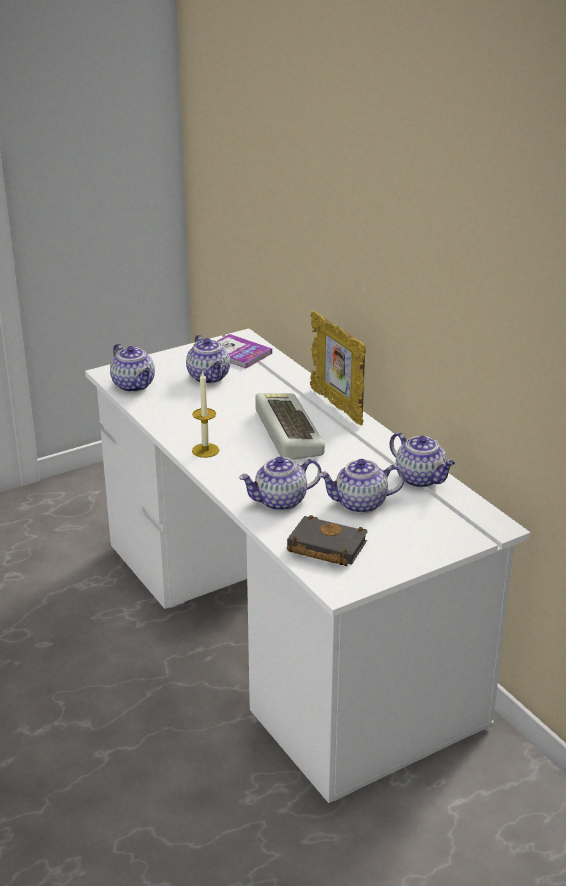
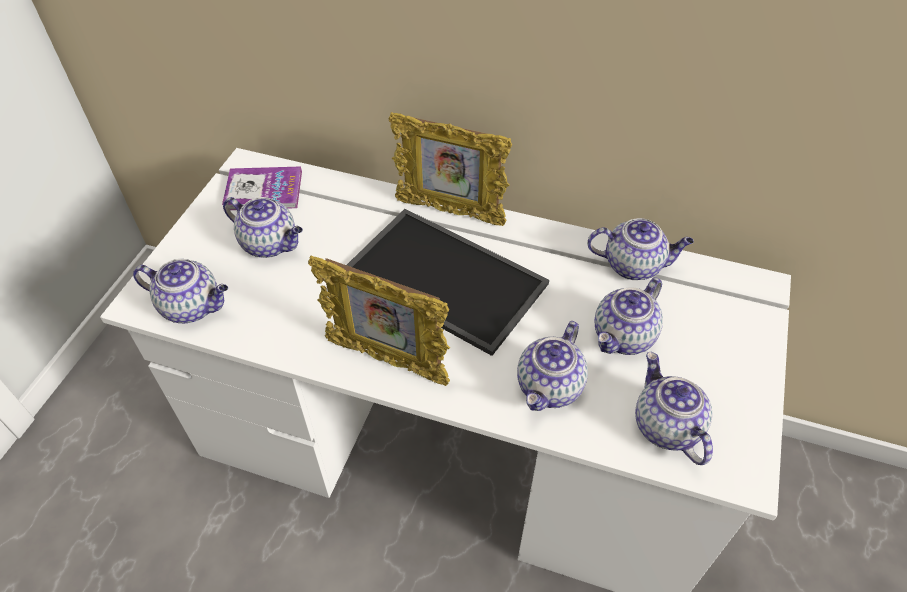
camera: 40 degrees left, 20 degrees up
candle [192,372,219,458] -> picture frame [308,256,450,386]
keyboard [255,393,325,460] -> tray [347,209,549,356]
black book [287,515,368,566] -> teapot [635,352,713,465]

